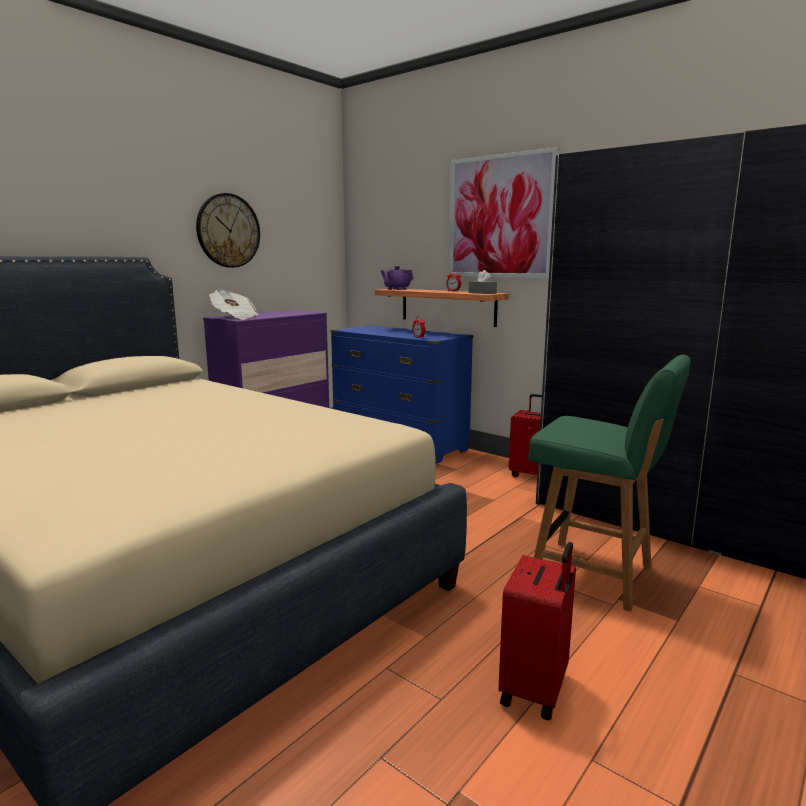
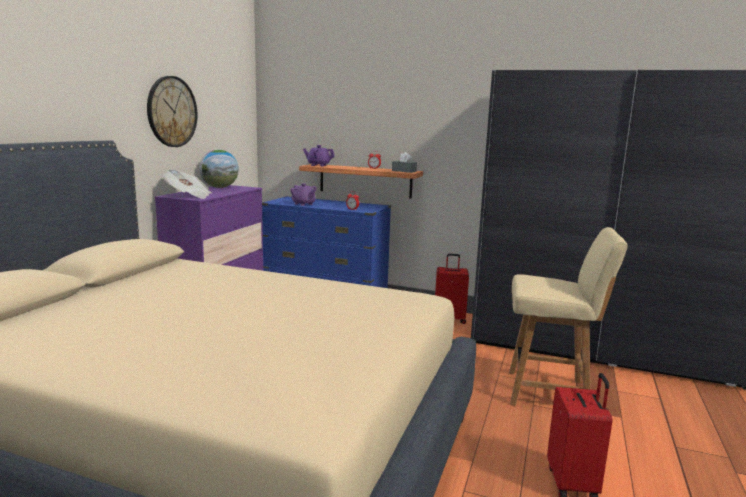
camera: 20 degrees left, 0 degrees up
picture [449,147,559,278] -> none
green chair [528,355,691,612] -> beige chair [509,227,628,406]
none -> globe [199,150,239,188]
none -> purple teapot [290,183,317,206]

